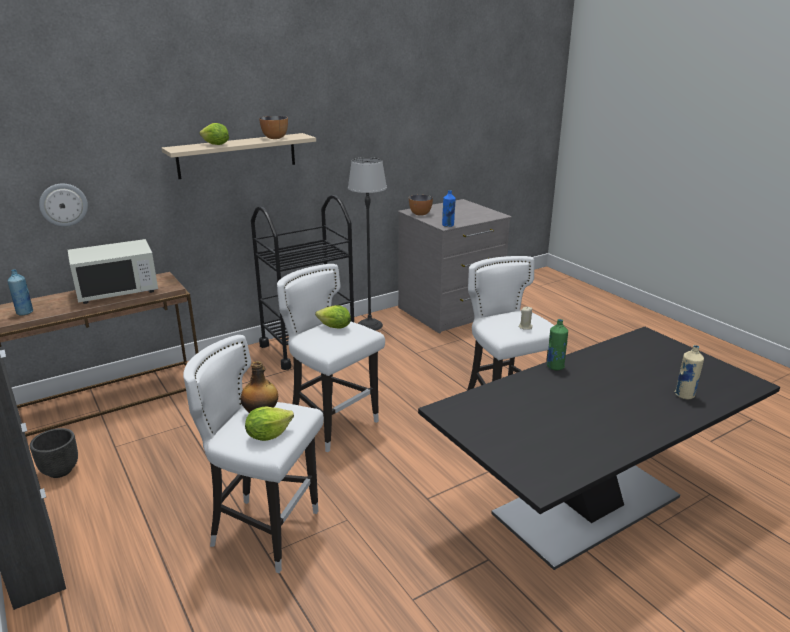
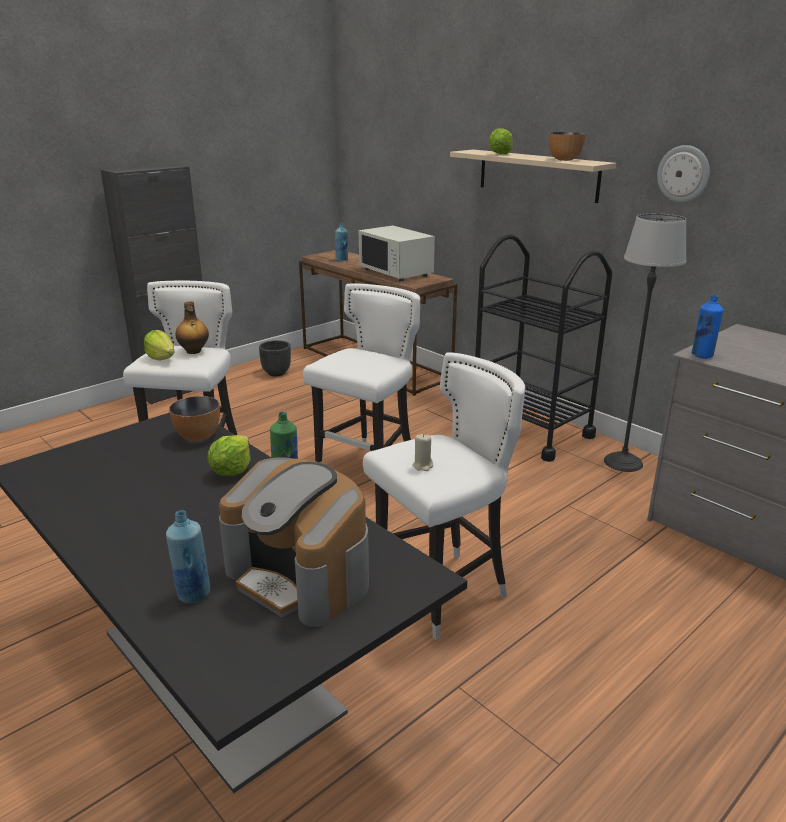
camera: 80 degrees right, 0 degrees up
wall clock [39,184,88,227] -> wall clock moved to [657,145,710,203]
lettuce [315,305,351,329] -> lettuce moved to [208,435,250,476]
bowl [409,195,433,216] -> bowl moved to [169,396,220,441]
beige bottle [675,345,704,400] -> blue bottle [166,510,210,603]
none -> coffee machine [219,457,369,627]

